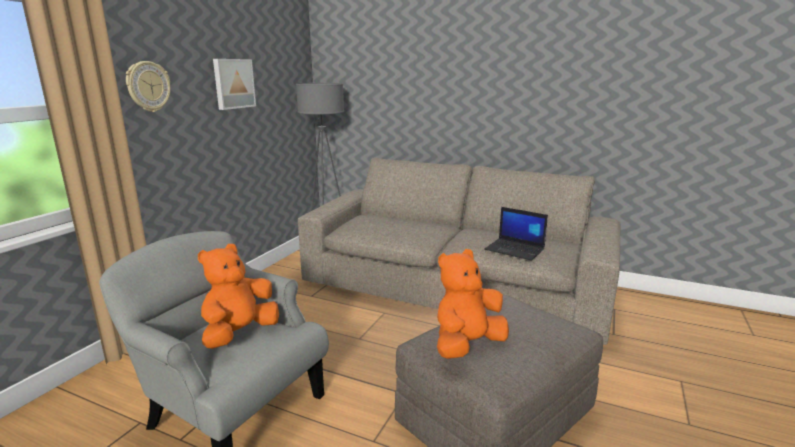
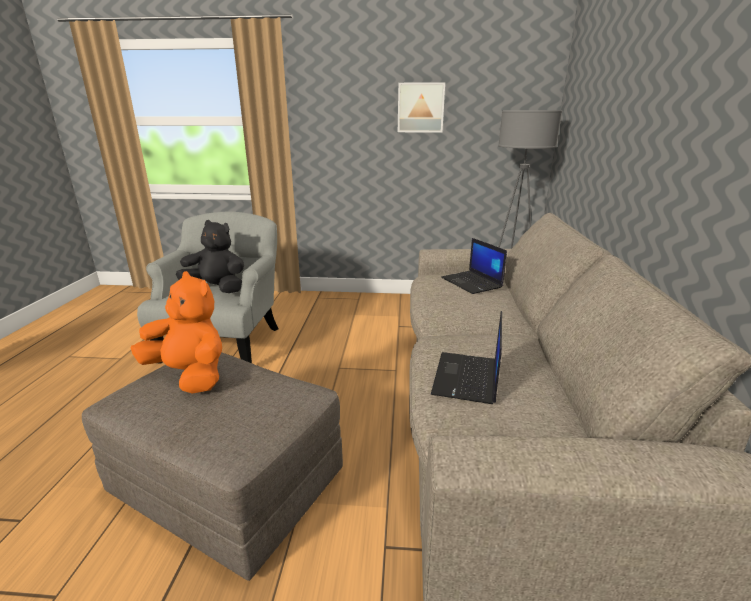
camera: 70 degrees right, 5 degrees up
wall clock [126,61,170,112] -> none
orange plush toy [198,244,279,349] -> black plush toy [176,220,244,293]
none -> laptop [441,238,507,294]

